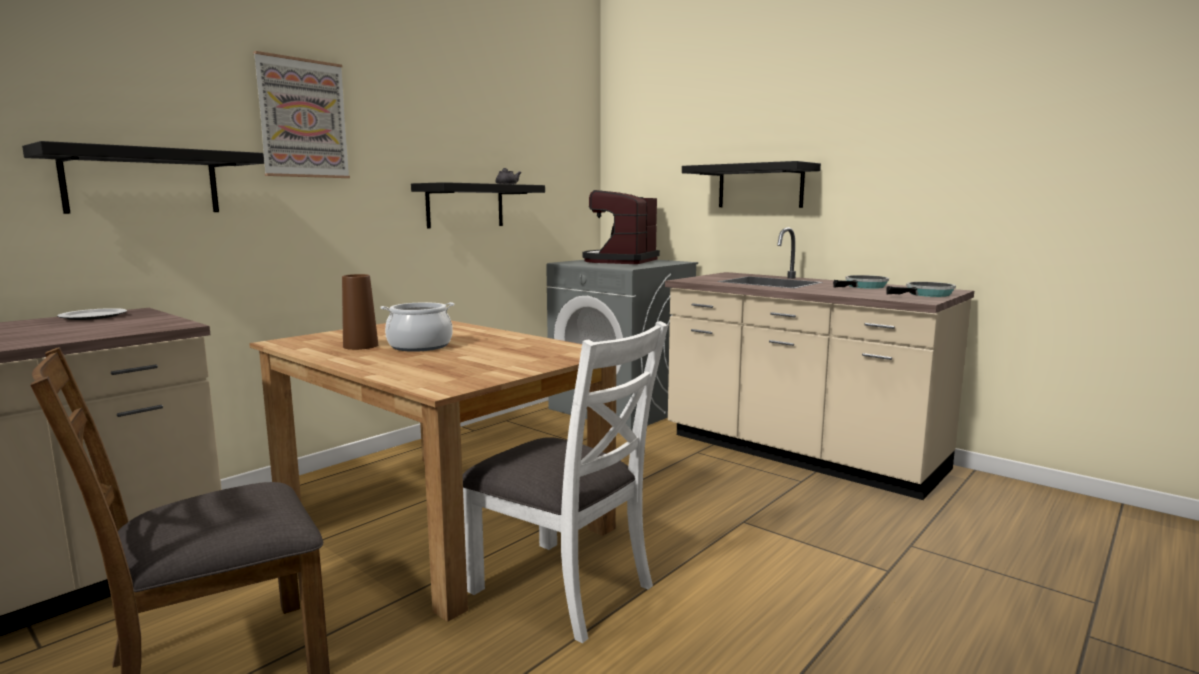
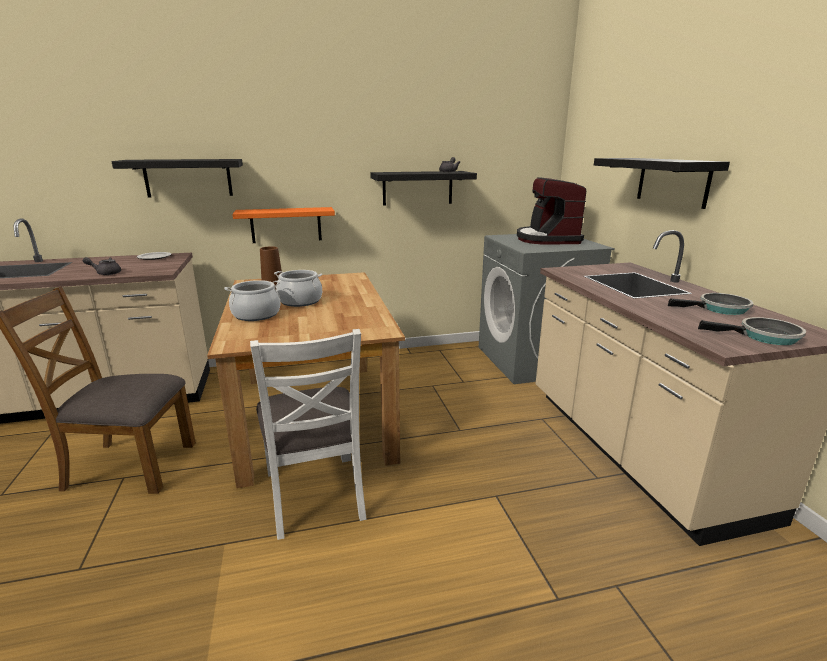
camera: 35 degrees right, 10 degrees up
picture [253,51,350,178] -> none
coffee machine [582,190,660,264] -> coffee machine turned 60 degrees counterclockwise [517,177,586,244]
none -> grey teapot [83,257,121,275]
none -> cooking pot [224,280,281,321]
none -> orange shelf [232,207,335,243]

